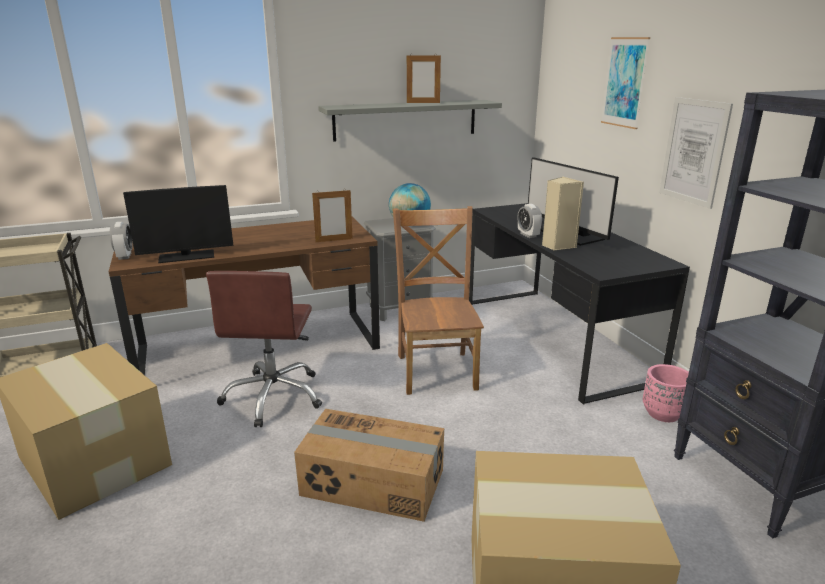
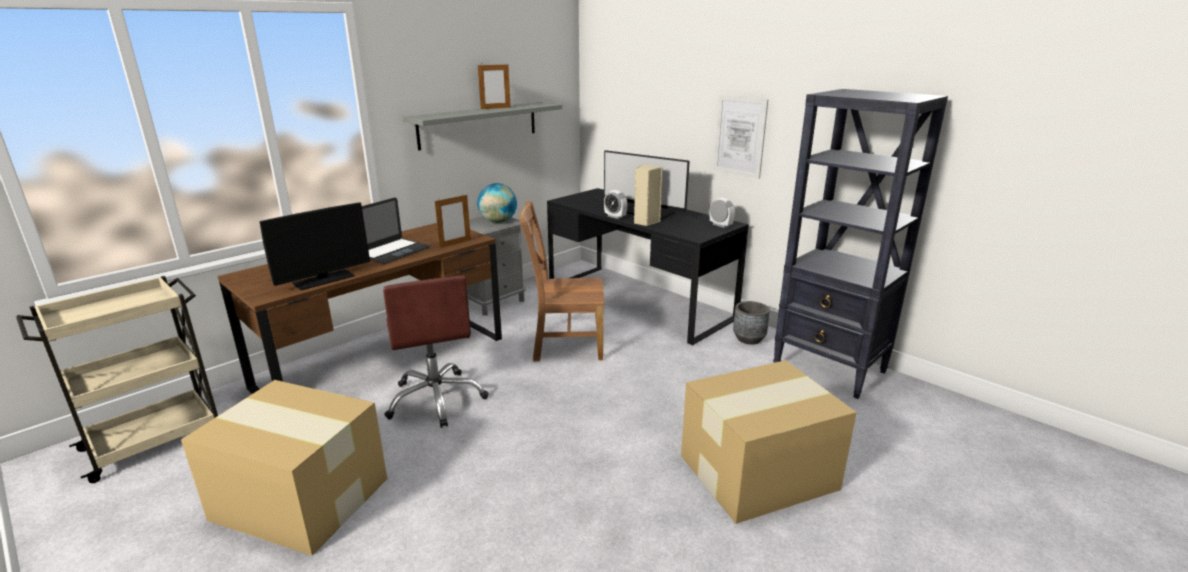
camera: 25 degrees left, 0 degrees up
alarm clock [110,222,133,260] -> alarm clock moved to [710,197,735,228]
cardboard box [294,409,444,522] -> none
brown chair [393,206,484,395] -> brown chair turned 60 degrees counterclockwise [520,201,604,362]
picture [601,37,650,129] -> none
pink planter [643,364,689,422] -> grey planter [733,301,770,345]
none -> laptop [362,198,430,264]

